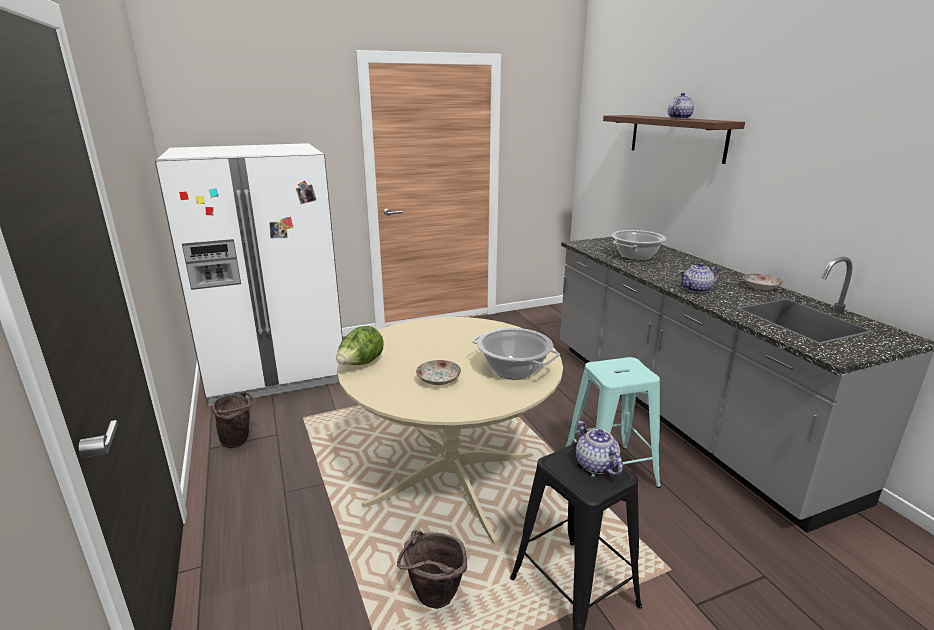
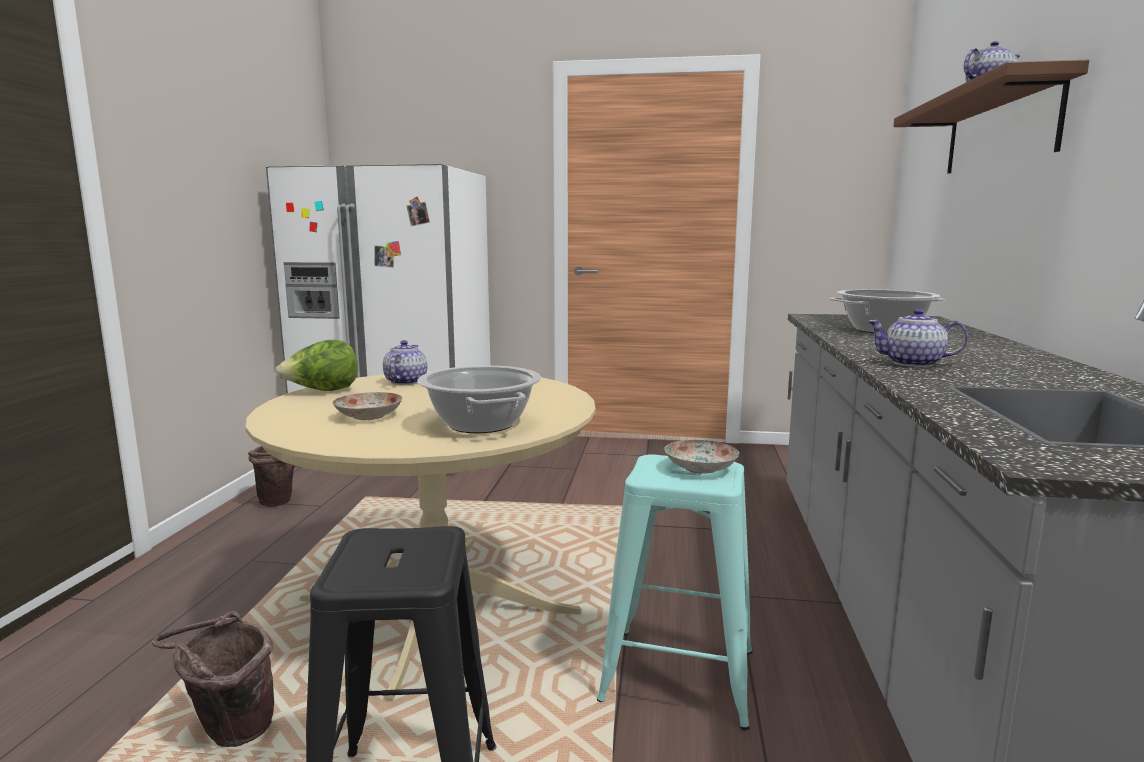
camera: 30 degrees right, 10 degrees down
teapot [576,421,623,476] -> teapot moved to [383,340,427,385]
plate [743,274,783,290] -> plate moved to [664,440,739,474]

